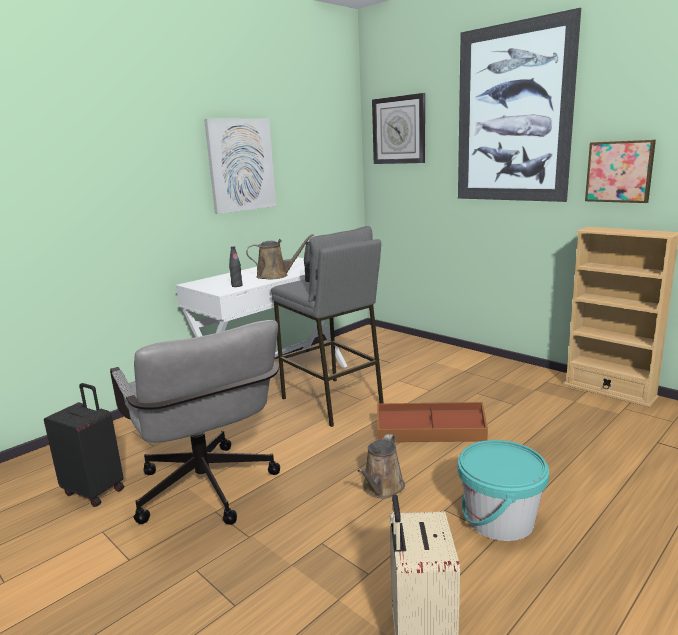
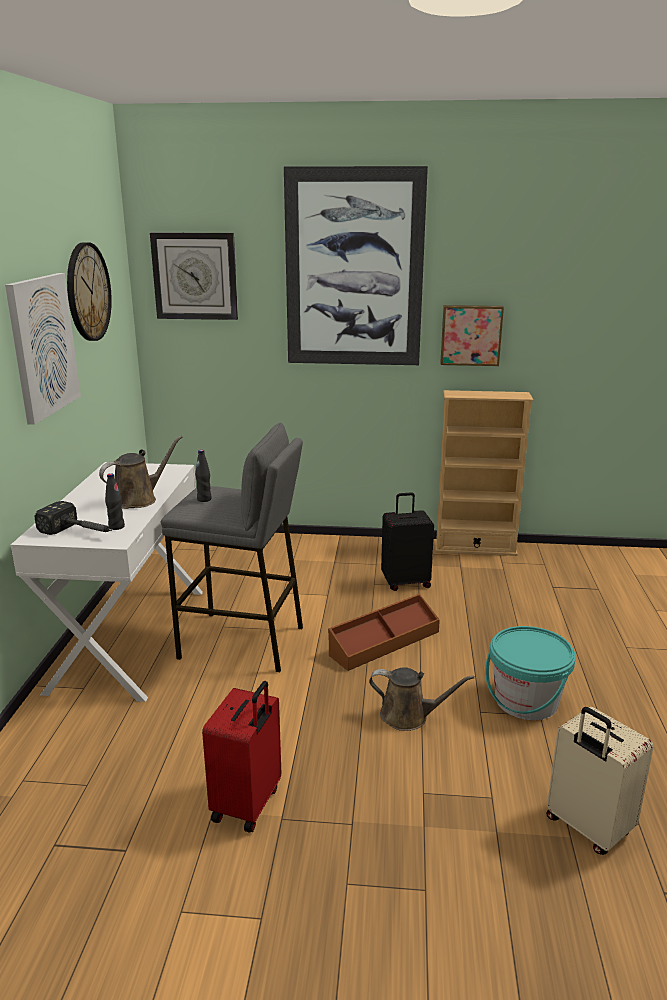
camera: 40 degrees left, 5 degrees up
black suitcase [44,383,124,507] -> black suitcase moved to [381,492,434,591]
grey office chair [110,320,280,525] -> red suitcase [202,681,281,832]
brown watering can [358,434,405,499] -> brown watering can turned 60 degrees counterclockwise [369,667,475,731]
none -> hammer [35,501,113,535]
none -> wall clock [67,242,112,341]

